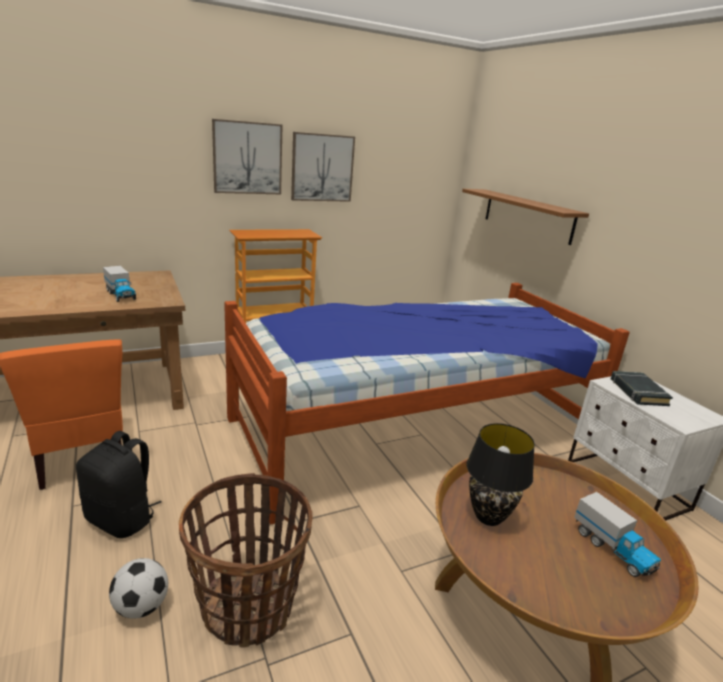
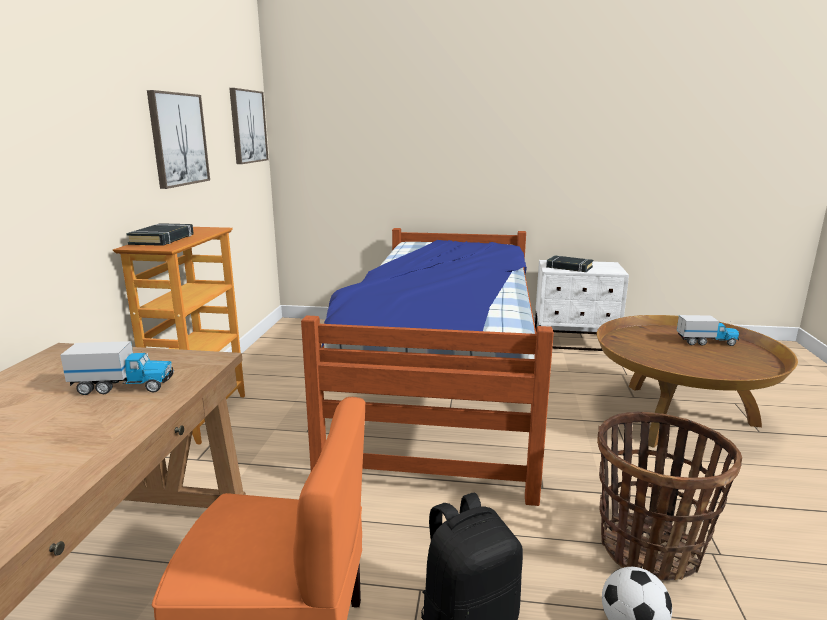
camera: 55 degrees left, 5 degrees down
picture [212,119,282,194] -> picture moved to [229,88,269,164]
brown shelf [462,189,589,245] -> none
black table lamp [467,423,535,526] -> none
none -> black book [126,223,194,246]

